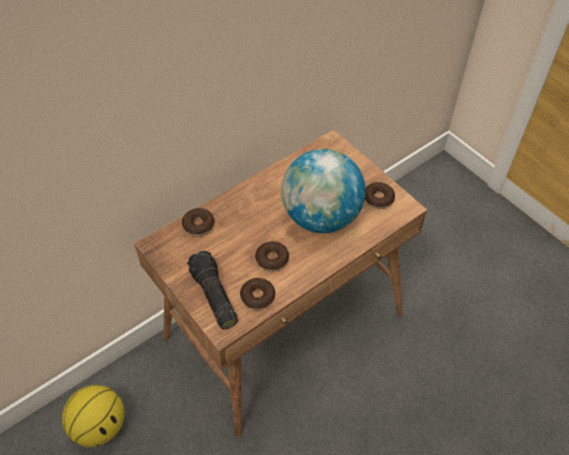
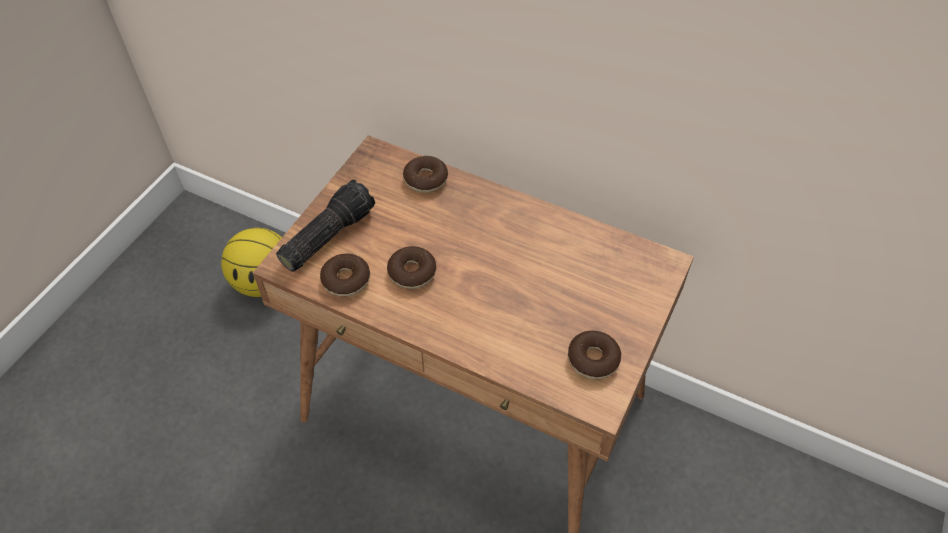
camera: 65 degrees right, 0 degrees up
globe [281,149,366,233] -> none

